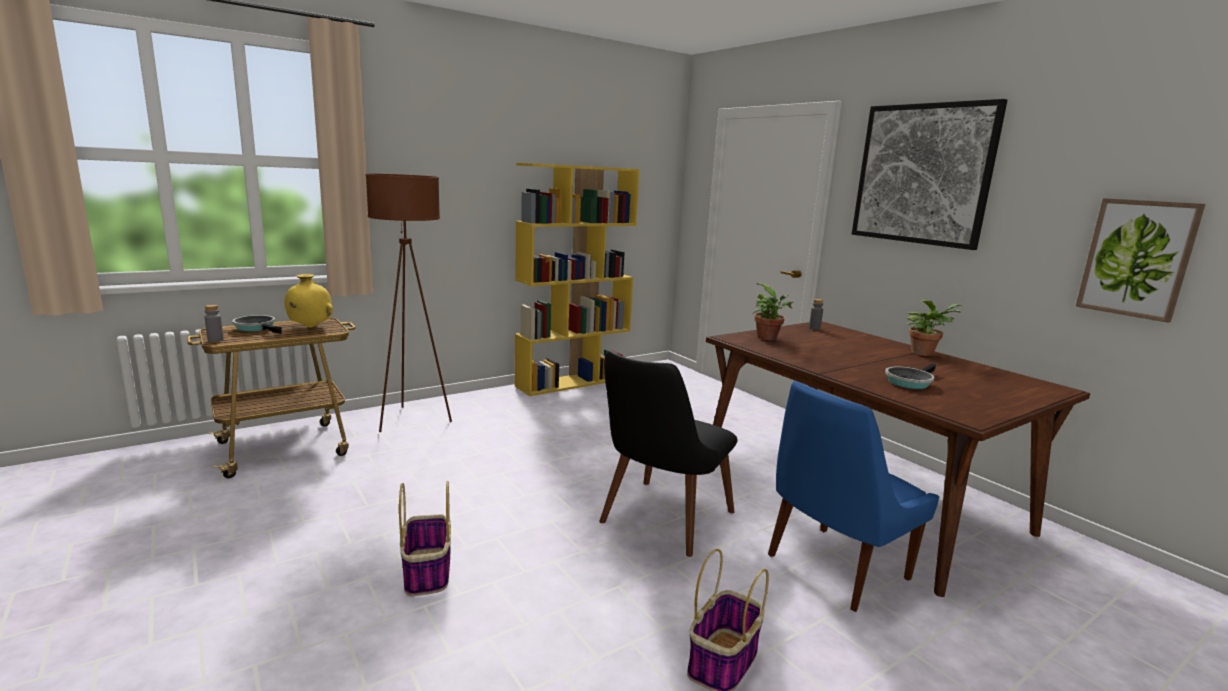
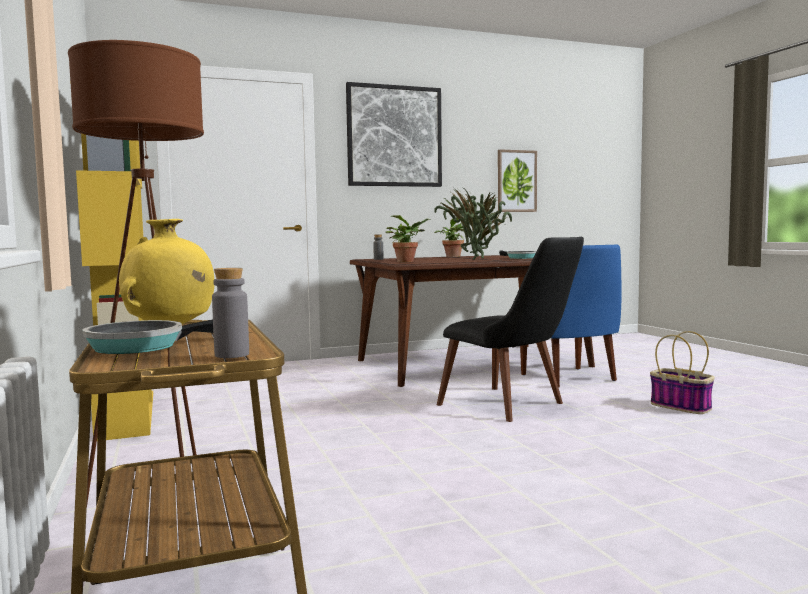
camera: 75 degrees left, 10 degrees down
basket [399,481,451,596] -> none
none -> potted plant [434,188,512,260]

